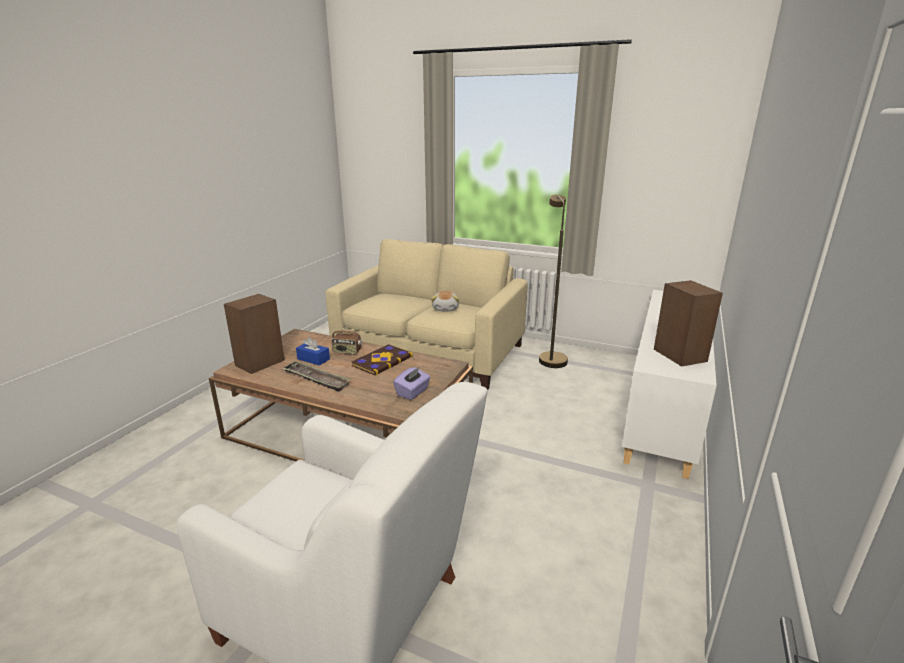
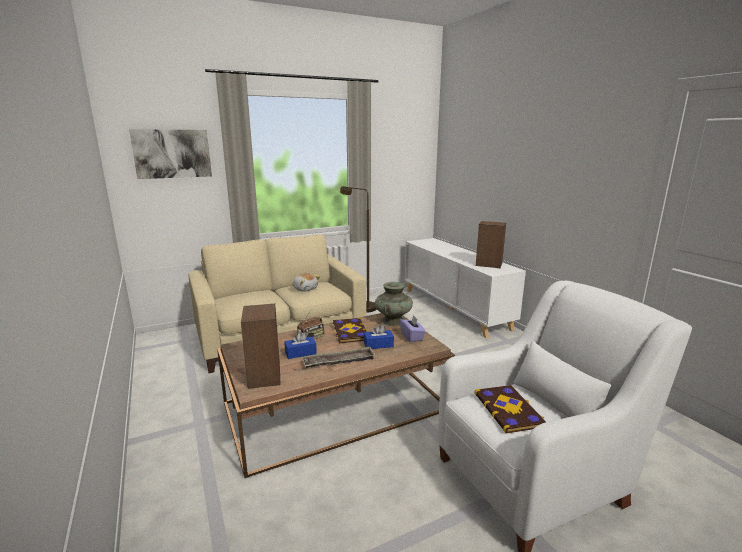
camera: 50 degrees left, 5 degrees down
none -> picture [129,129,212,179]
none -> blue tissue box [364,324,394,349]
none -> turquoise vase [375,282,413,326]
none -> book [474,385,546,434]

